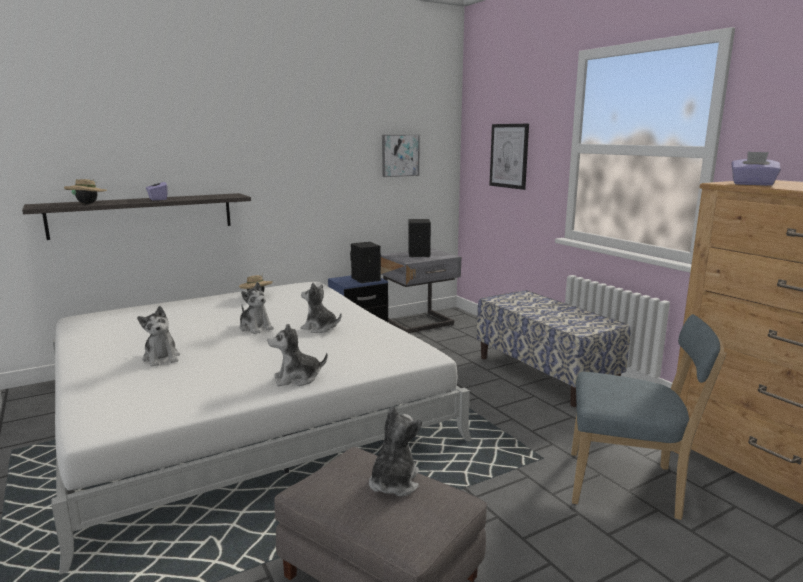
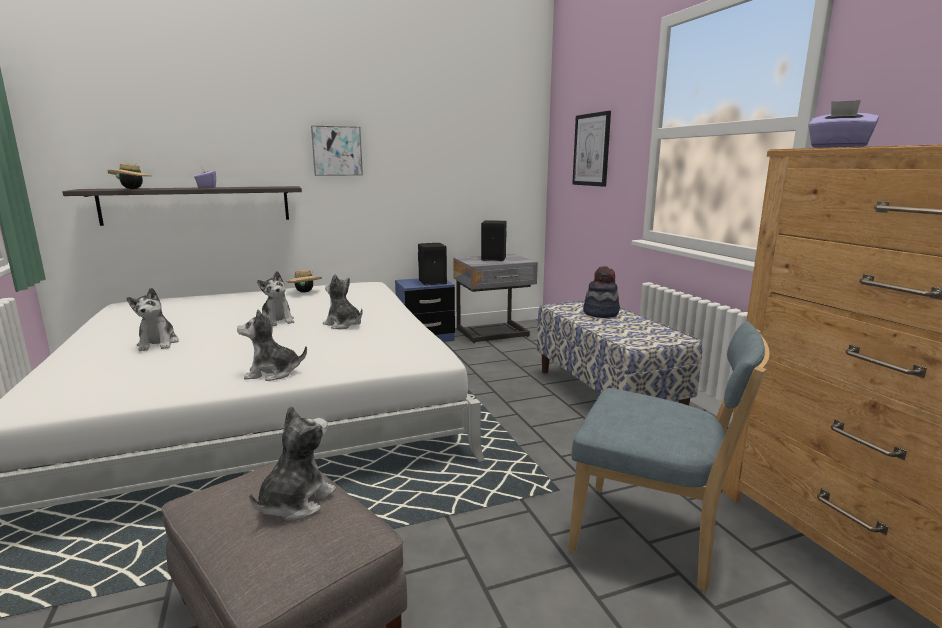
camera: 10 degrees right, 0 degrees up
picture [382,135,420,177] -> picture moved to [311,126,363,176]
none -> hat [583,266,620,318]

